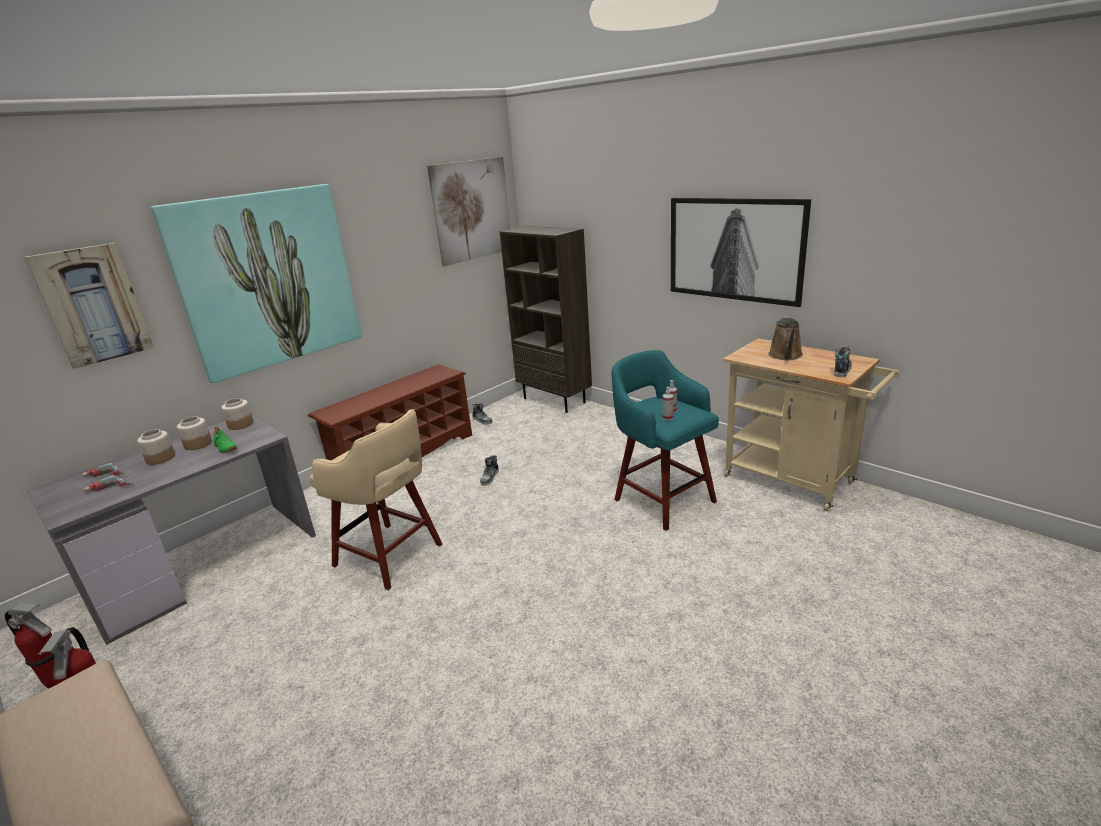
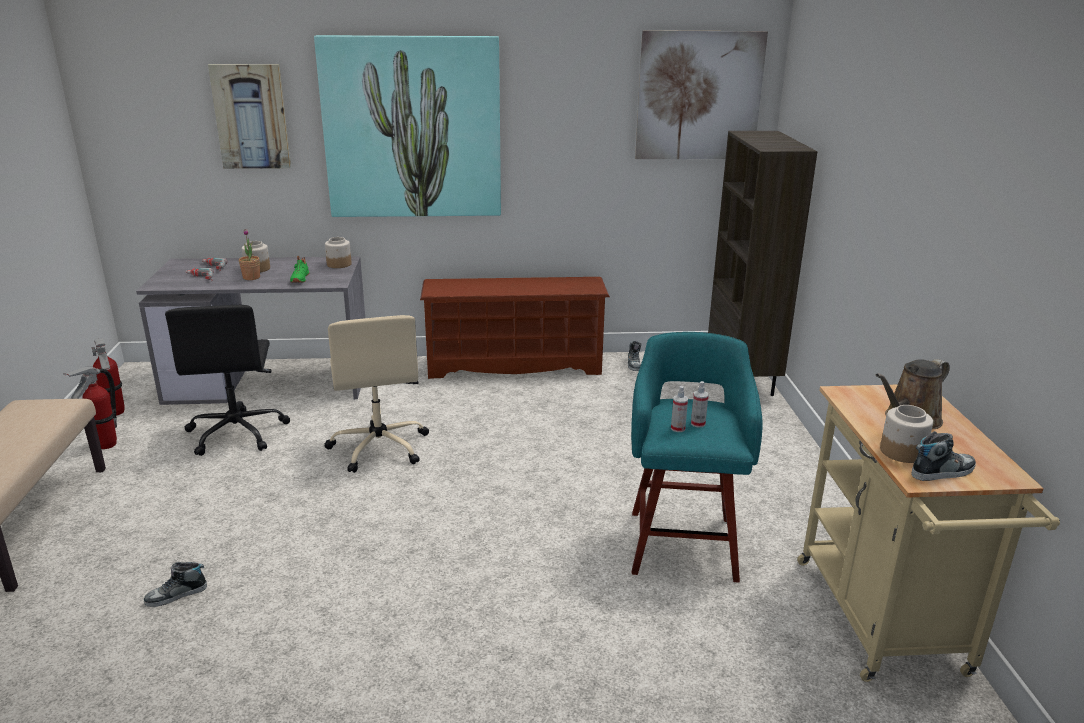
camera: 40 degrees right, 0 degrees up
jar [177,416,212,450] -> jar moved to [880,405,933,463]
beige stool [309,409,442,590] -> beige office chair [324,315,429,473]
shoe [480,455,499,486] -> shoe moved to [144,562,207,607]
picture [671,198,811,307] -> none
none -> black office chair [165,305,290,456]
none -> potted plant [239,229,260,280]

